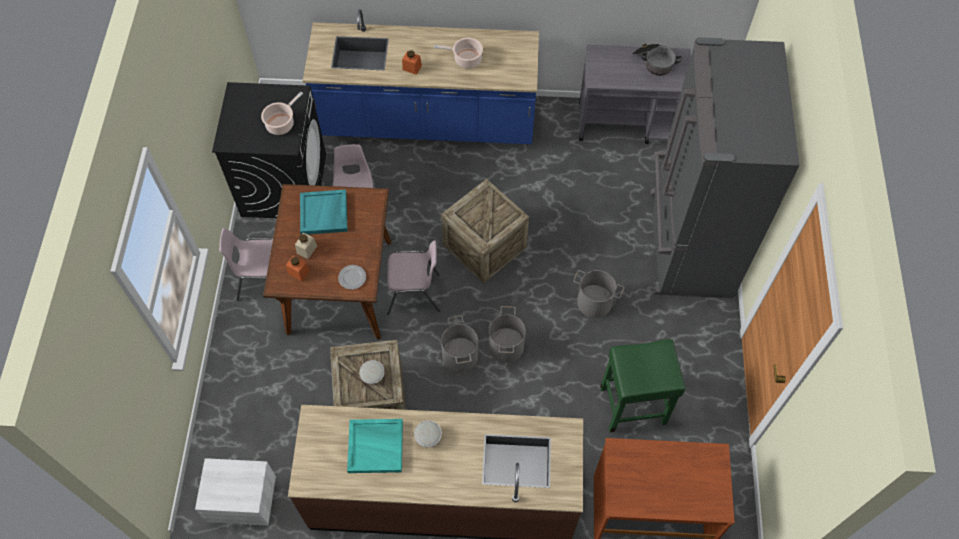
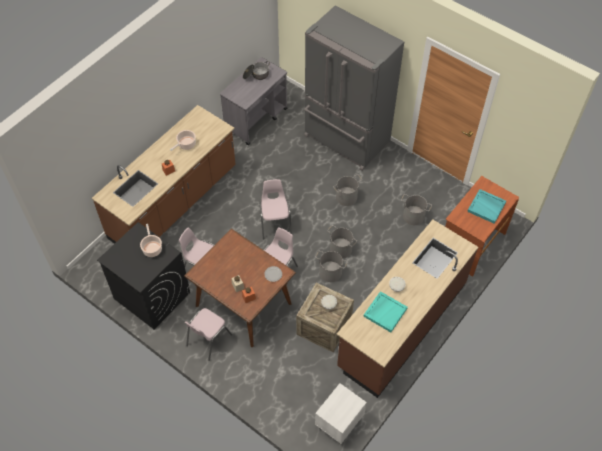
camera: 55 degrees left, 5 degrees down
turquoise tray [300,189,348,235] -> turquoise tray moved to [467,189,506,224]
blue counter [303,9,539,144] -> brown counter [92,105,236,244]
crate [441,179,529,284] -> pink chair [260,179,292,240]
green stool [600,339,685,432] -> grey bucket [401,194,432,225]

